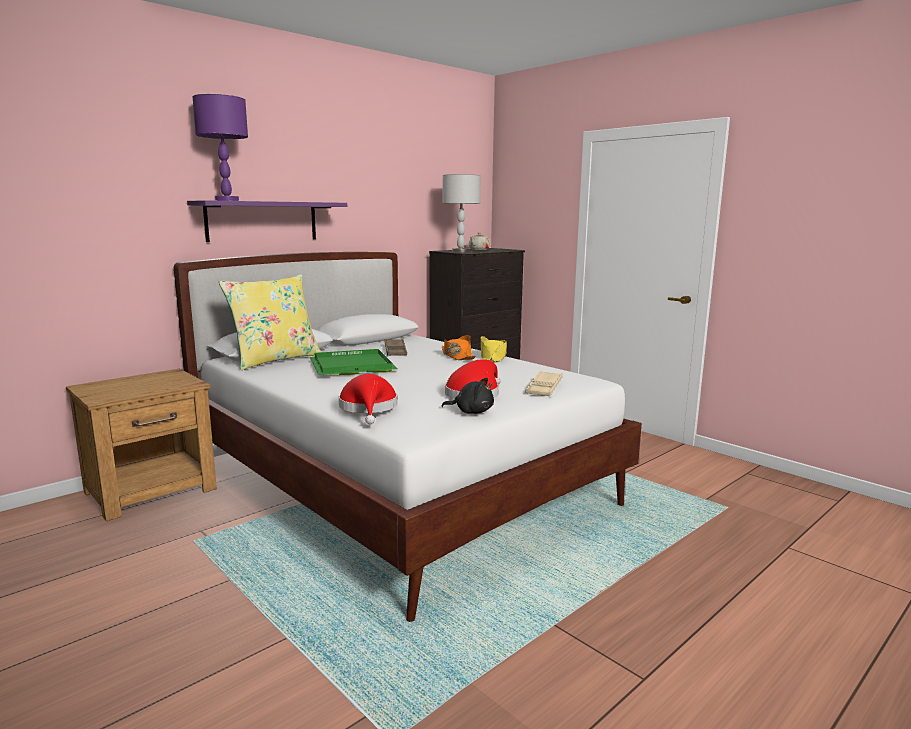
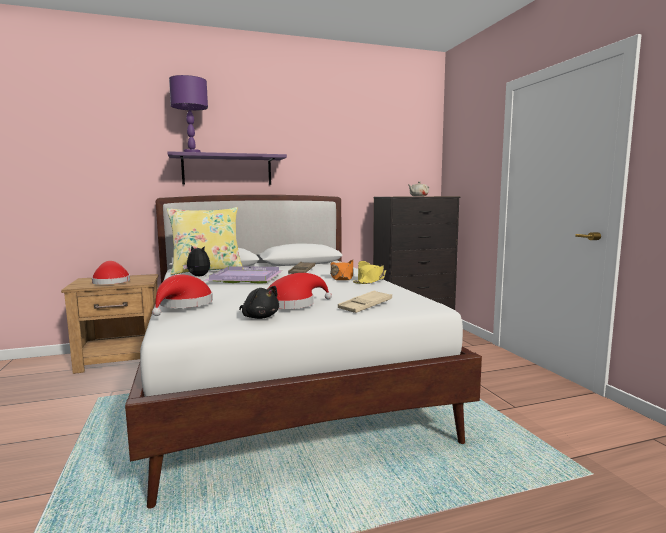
camera: 25 degrees right, 5 degrees down
green tray [310,349,398,375] -> purple tray [205,266,283,284]
grey table lamp [442,174,481,253] -> none
none -> red hat [92,261,130,285]
none -> plush toy [183,246,210,276]

